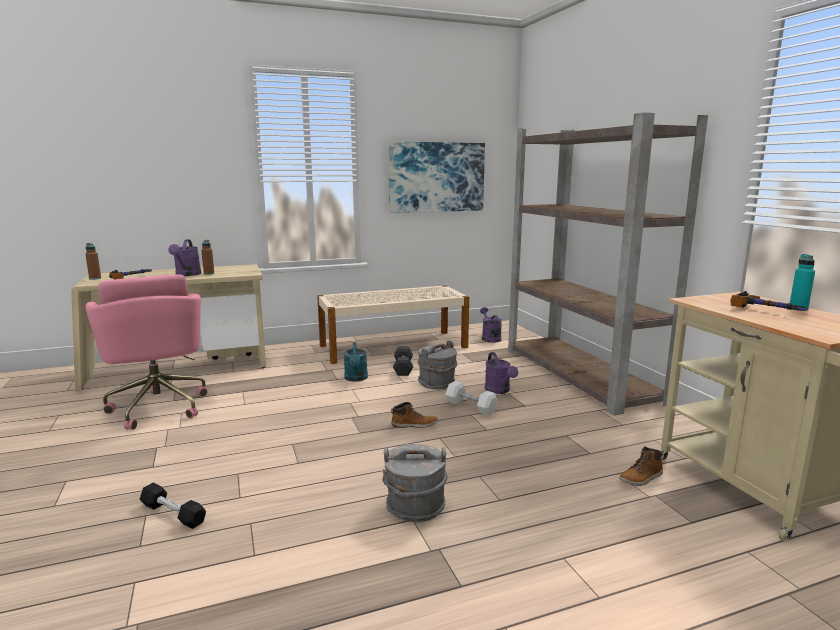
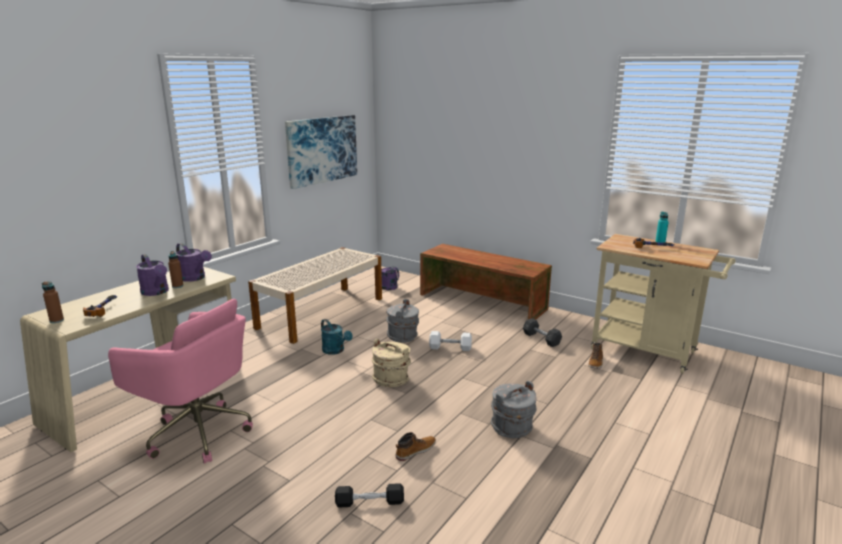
camera: 35 degrees left, 5 degrees up
boot [391,402,438,428] -> boot moved to [396,432,436,461]
grey dumbbell [393,346,413,376] -> grey dumbbell moved to [523,318,562,347]
purple watering can [485,352,518,394] -> purple watering can moved to [176,243,212,282]
brown bookcase [508,113,708,415] -> brown bench [420,244,552,320]
none -> beige bucket [372,339,411,387]

